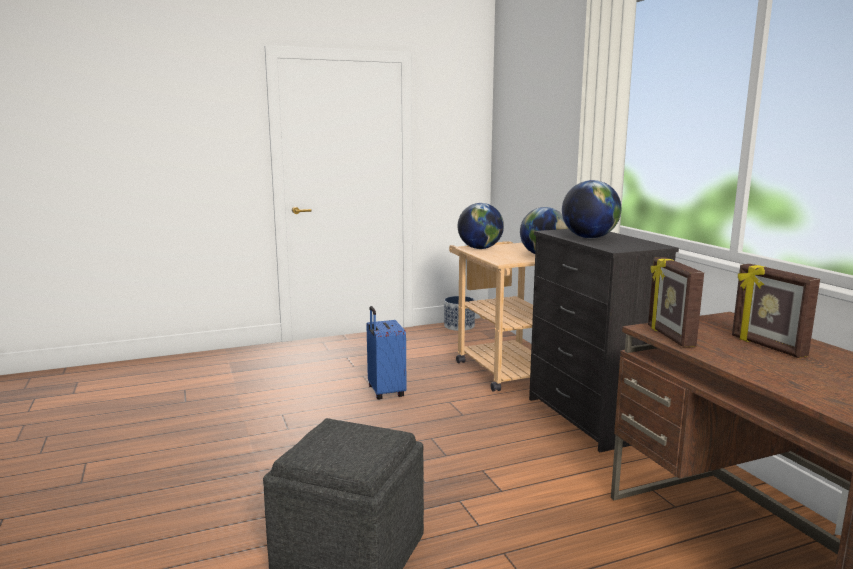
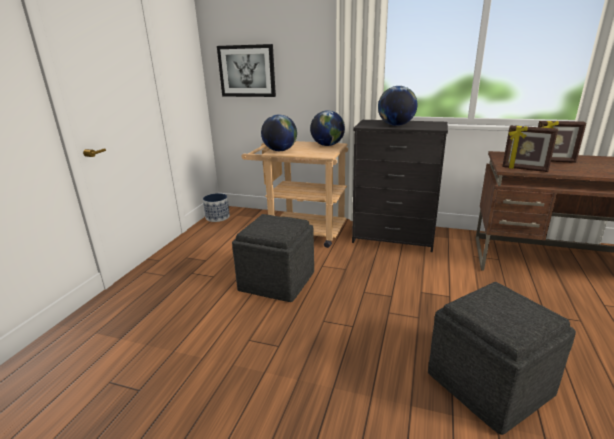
camera: 50 degrees left, 10 degrees up
blue suitcase [366,306,407,400] -> grey ottoman [232,214,314,302]
none -> picture [217,44,276,97]

